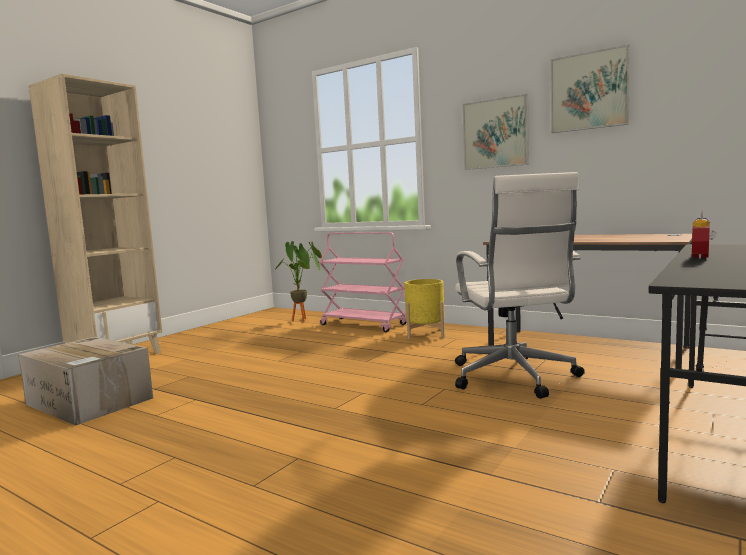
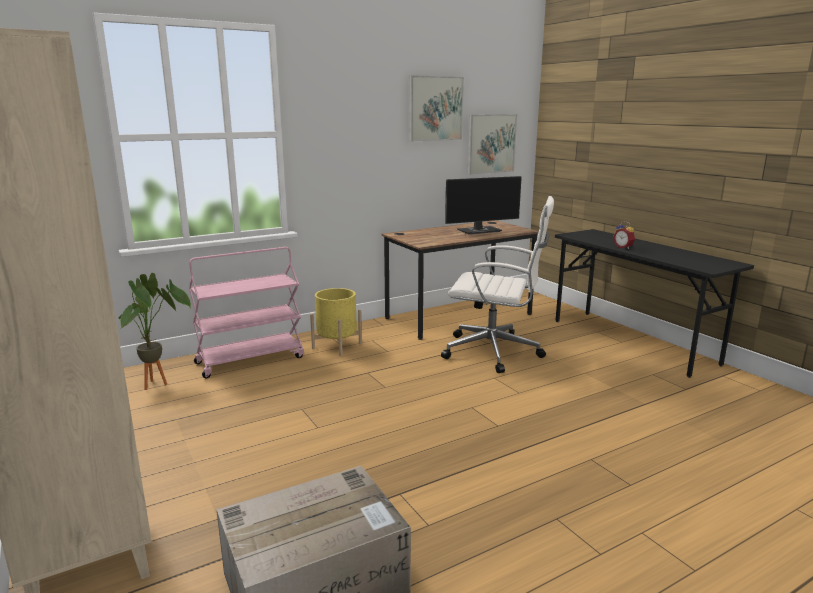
camera: 65 degrees left, 10 degrees up
picture [462,94,529,170] -> picture moved to [467,114,517,175]
none -> monitor [445,176,522,234]

